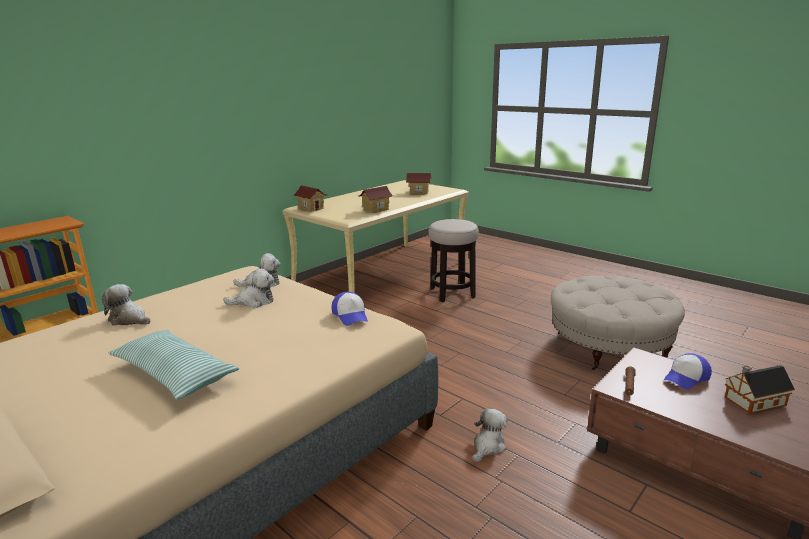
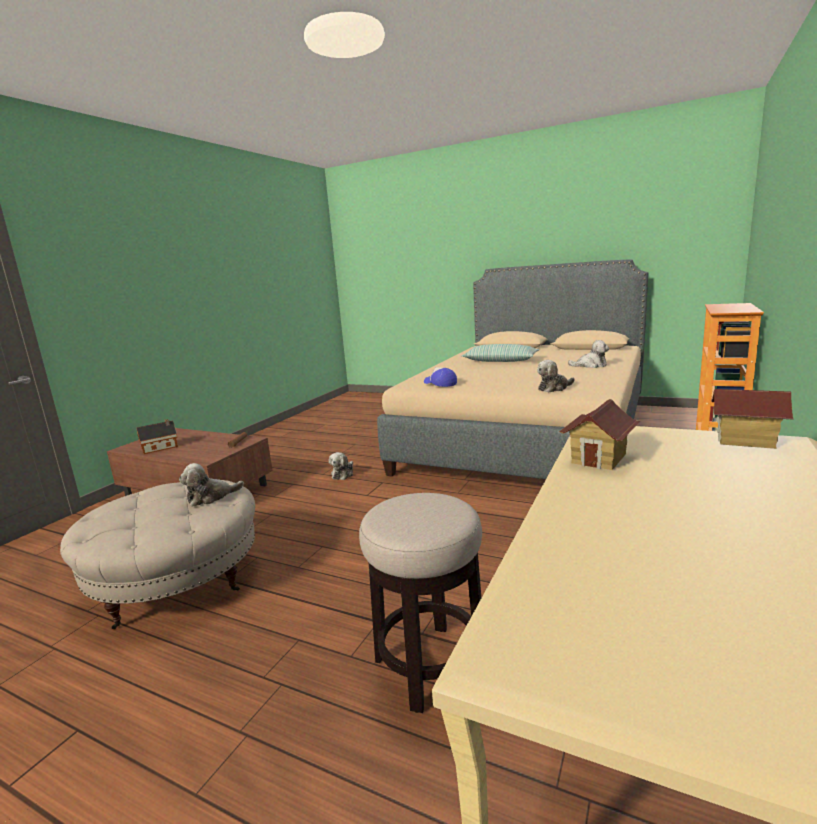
camera: 165 degrees right, 5 degrees down
plush toy [223,268,275,308] -> plush toy moved to [179,463,244,507]
toy house [406,173,431,194] -> none
cap [664,353,712,390] -> none

